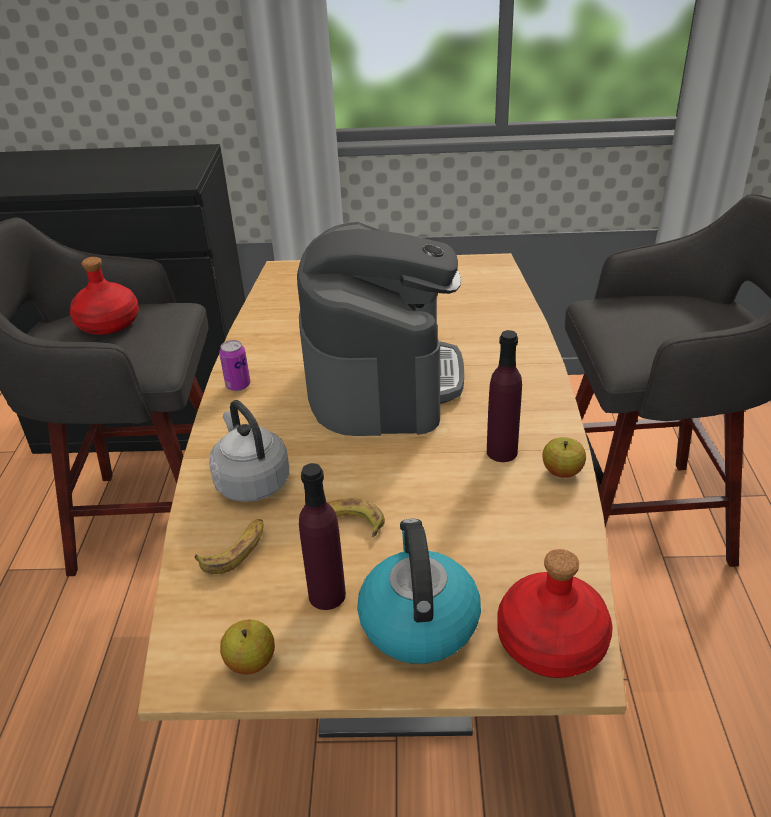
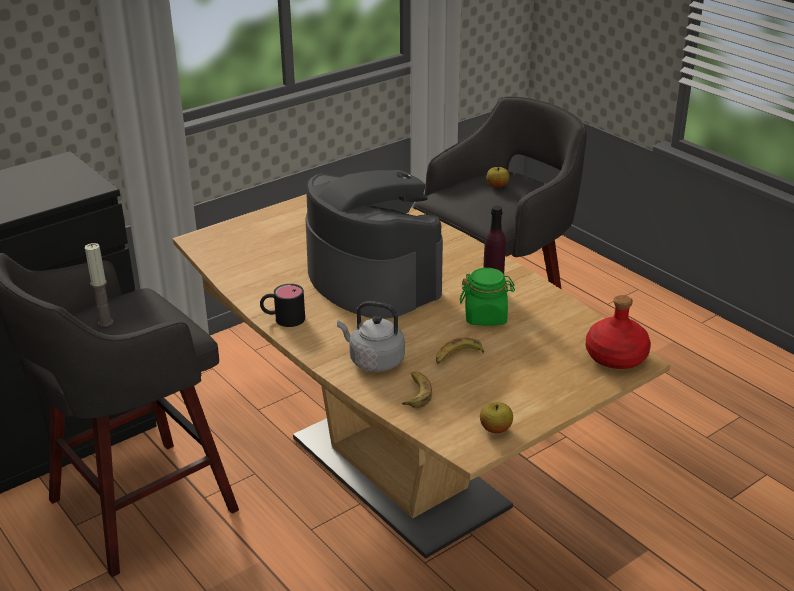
camera: 40 degrees left, 5 degrees down
red bottle [70,257,139,335] -> candle [85,243,113,327]
can [219,340,250,391] -> black mug [260,284,305,327]
purple bottle [299,463,346,610] -> none
kettle [357,519,481,664] -> none
apple [543,437,586,478] -> apple moved to [487,167,510,188]
none -> green jar [460,268,515,326]

